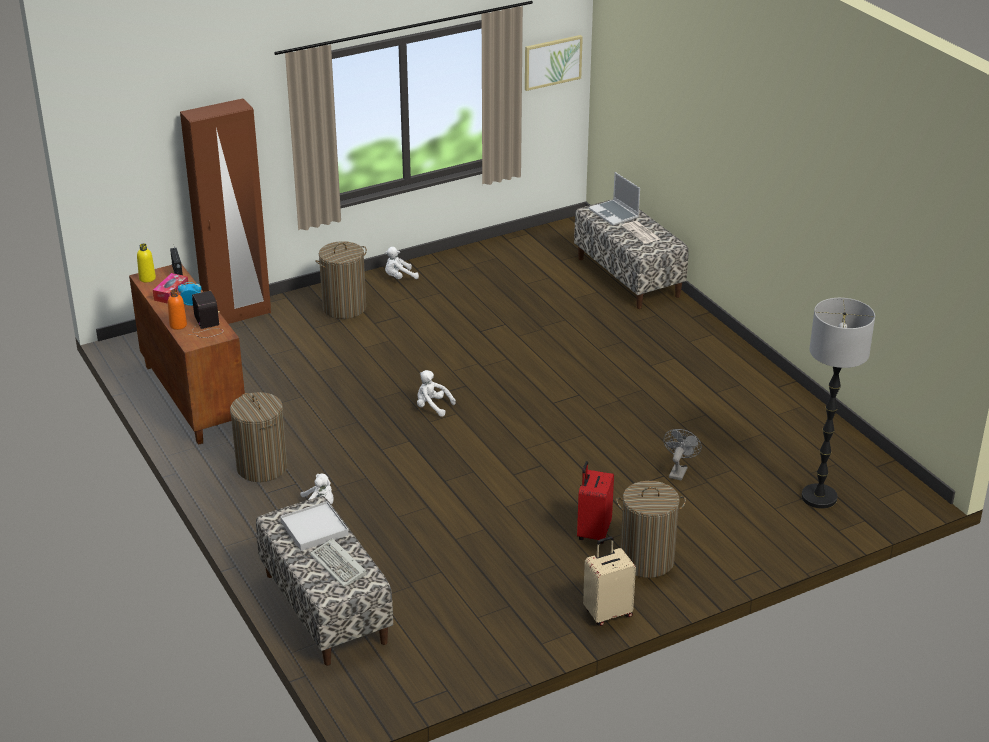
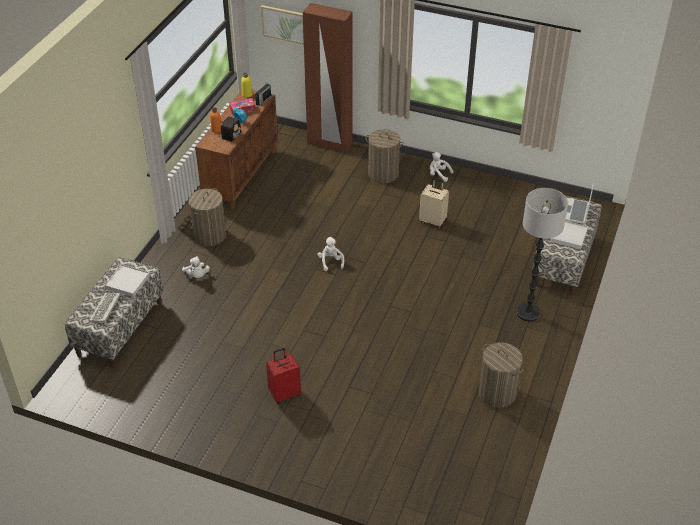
camera: 50 degrees right, 10 degrees up
picture [525,35,583,91] -> picture moved to [261,5,304,45]
beige suitcase [583,536,636,626] -> beige suitcase moved to [419,178,449,229]
laundry basket [616,481,686,578] -> laundry basket moved to [478,342,523,408]
newspaper [621,221,660,244] -> white tray [550,221,588,249]
grey fan [663,429,702,481] -> none
floor lamp [801,298,875,509] -> floor lamp moved to [516,188,568,322]

